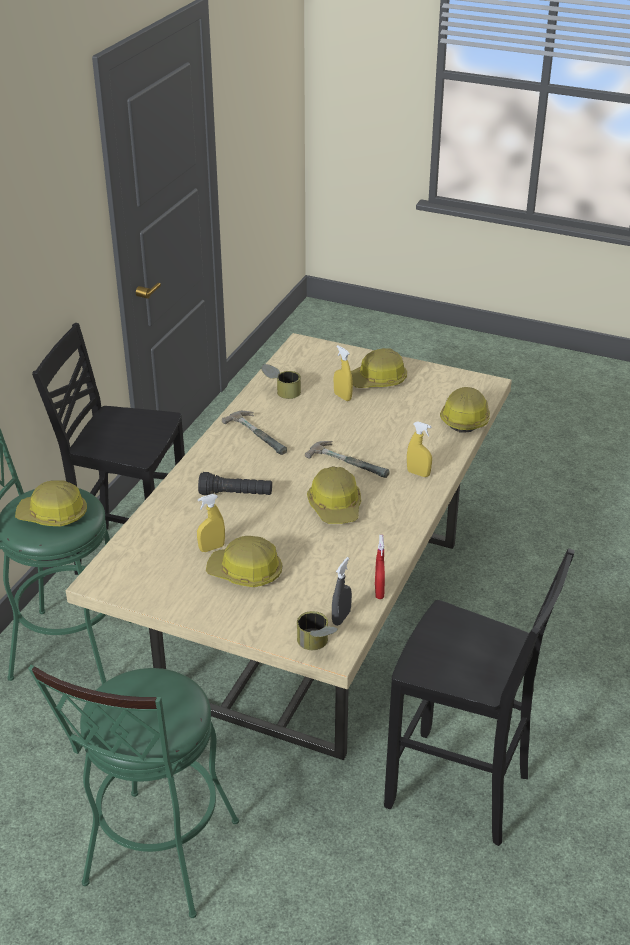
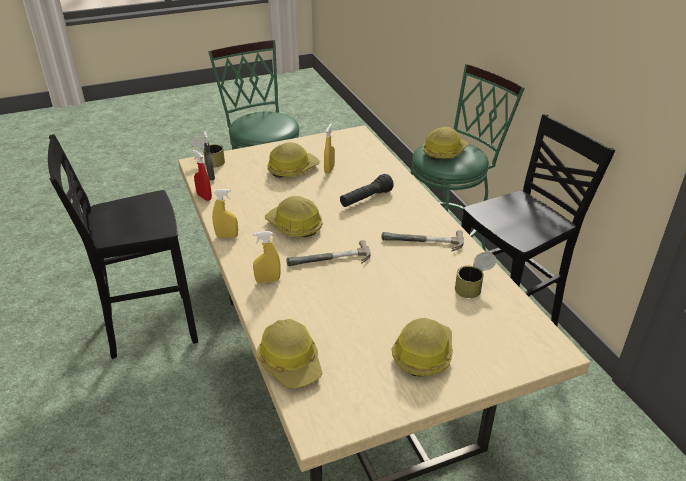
camera: 135 degrees right, 0 degrees up
yellow spray bottle [334,345,353,401] -> yellow spray bottle moved to [212,189,238,238]

